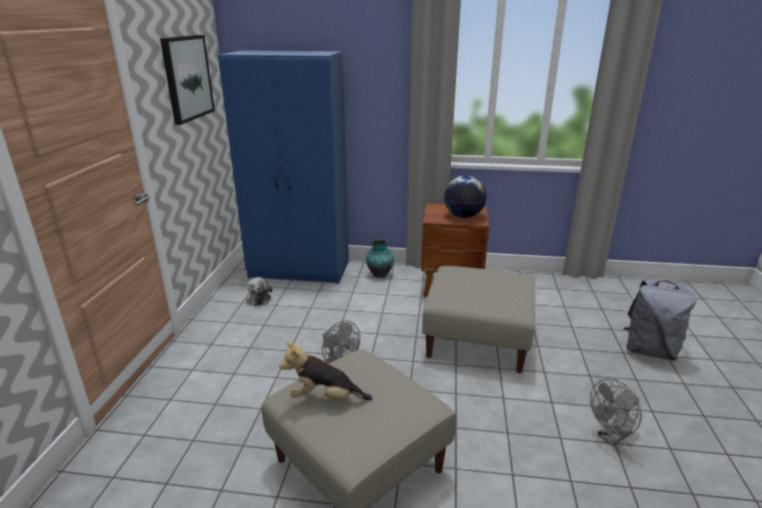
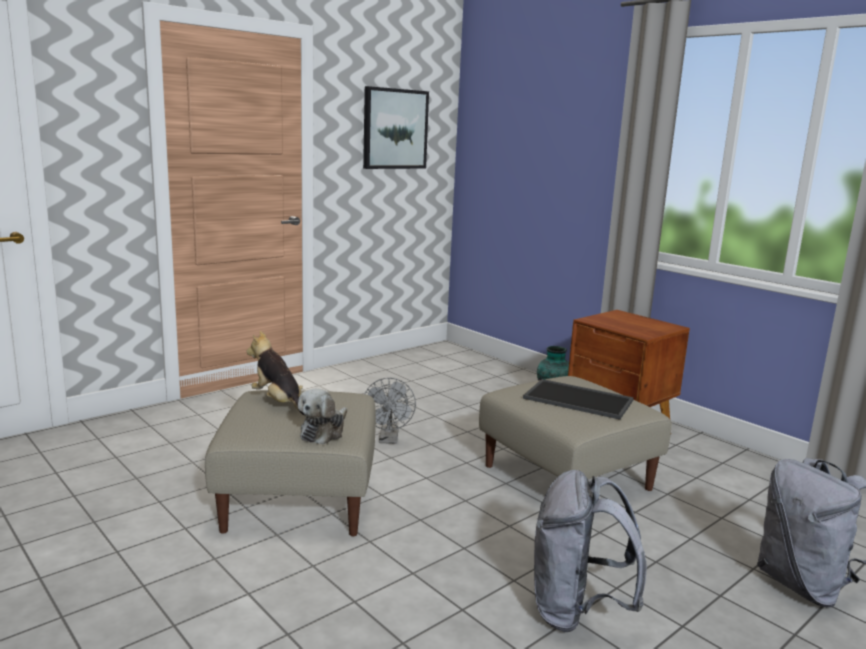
camera: 40 degrees right, 10 degrees down
blue wardrobe [218,50,349,284] -> none
plush toy [246,277,272,306] -> plush toy moved to [298,388,347,445]
globe [444,175,487,218] -> none
grey fan [590,379,642,446] -> grey backpack [534,470,647,632]
none -> tray [523,379,634,420]

